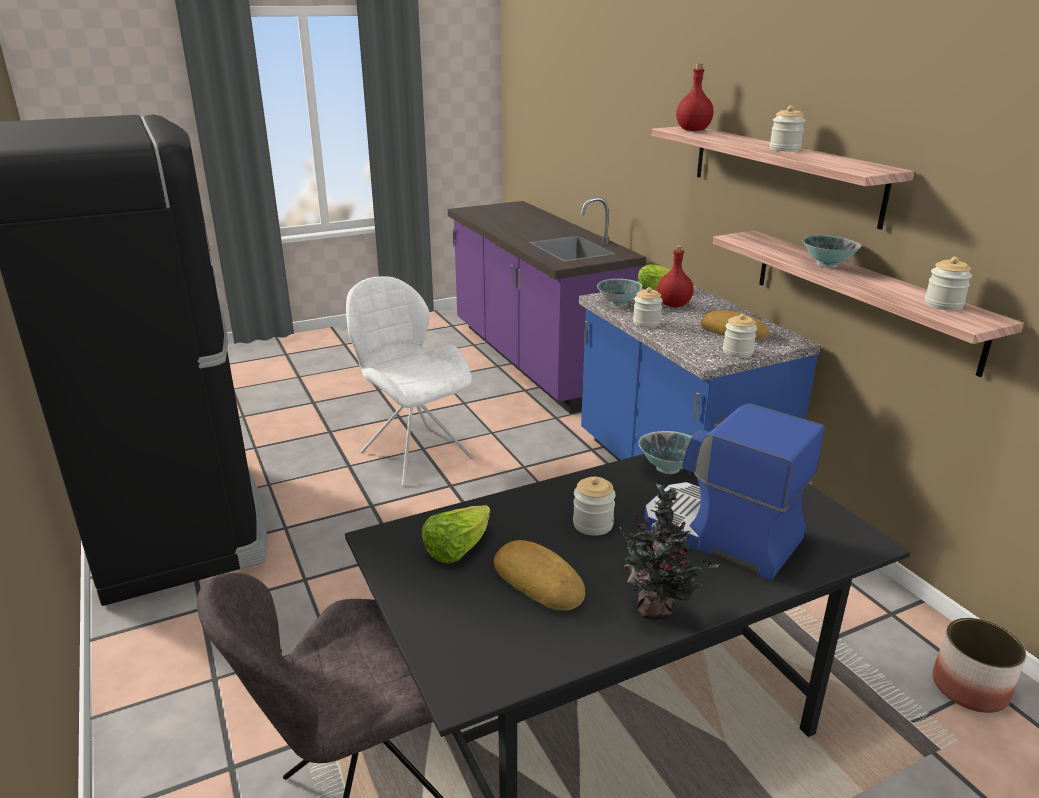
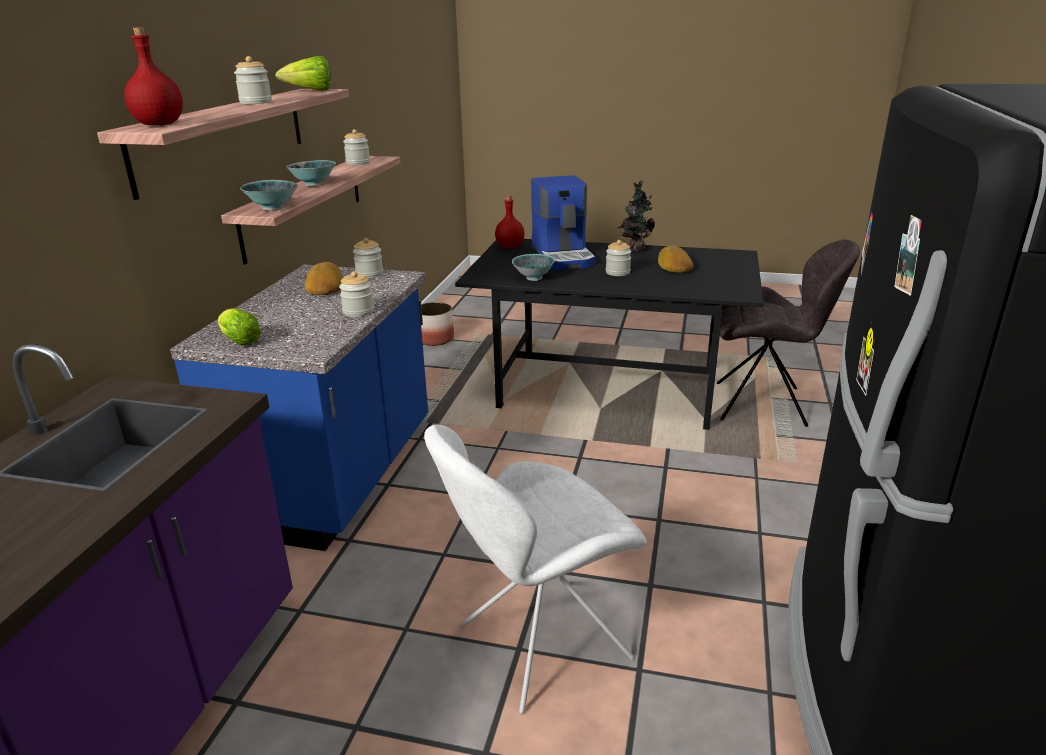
camera: 140 degrees left, 0 degrees up
white chair [346,276,473,486] -> white chair turned 60 degrees clockwise [424,425,647,713]
lettuce [422,505,490,564] -> lettuce moved to [275,56,331,91]
bowl [597,279,642,307] -> bowl moved to [240,180,298,211]
red bottle [657,245,693,307] -> red bottle moved to [495,195,525,249]

